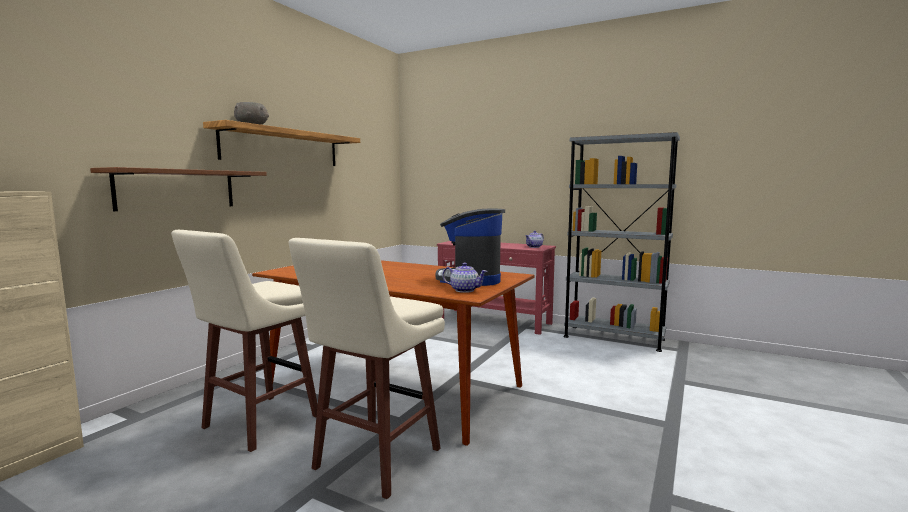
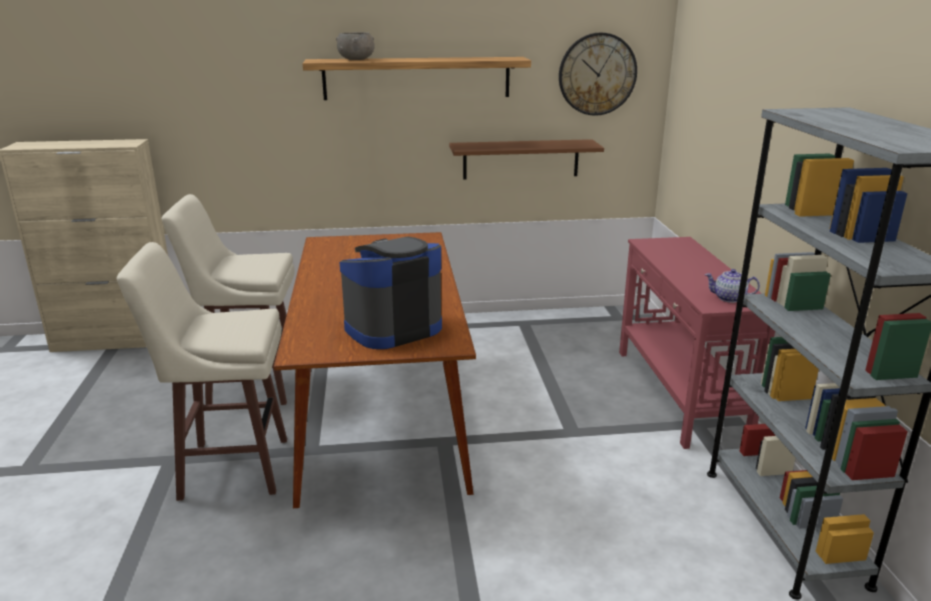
camera: 55 degrees right, 15 degrees up
brown shelf [90,167,267,211] -> brown shelf moved to [449,139,604,179]
teapot [442,263,488,293] -> none
none -> wall clock [559,32,637,116]

